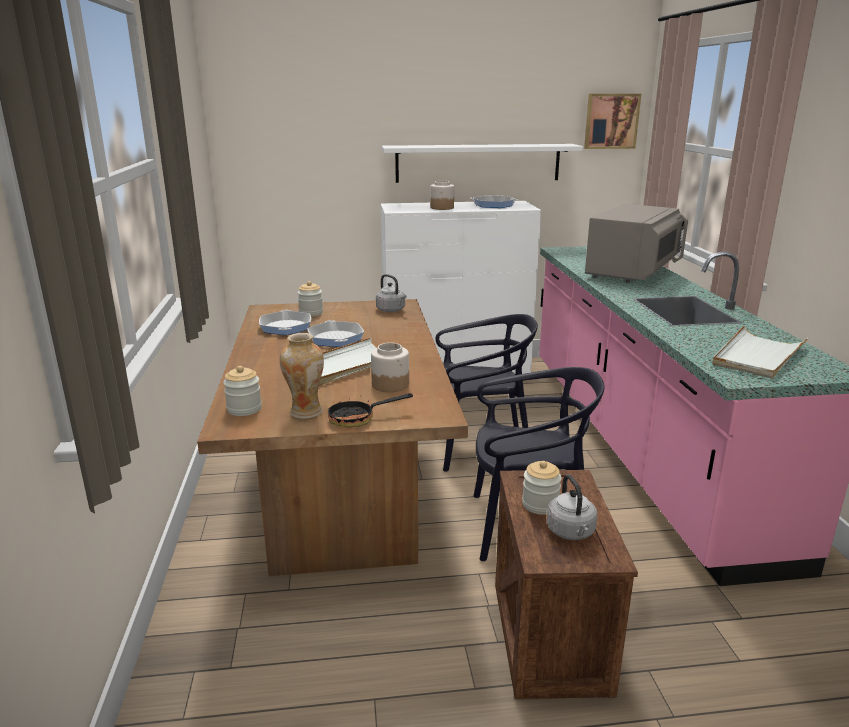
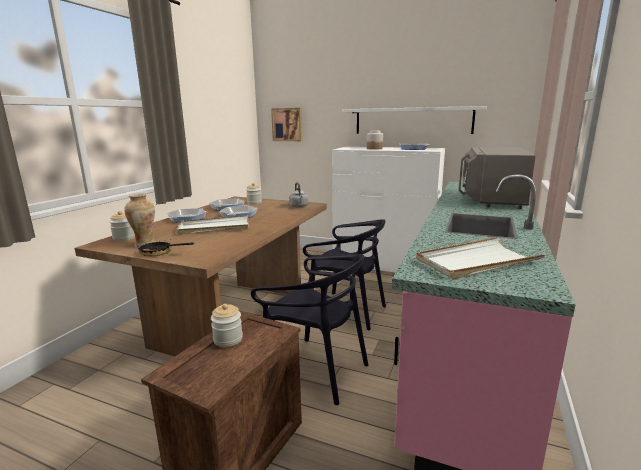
camera: 30 degrees right, 5 degrees down
jar [371,343,409,392] -> none
grey kettle [547,474,597,540] -> none
picture [584,94,641,149] -> picture moved to [271,108,302,141]
grey microwave [585,204,688,283] -> grey microwave turned 135 degrees clockwise [459,147,536,209]
none -> frying pan [167,208,206,222]

